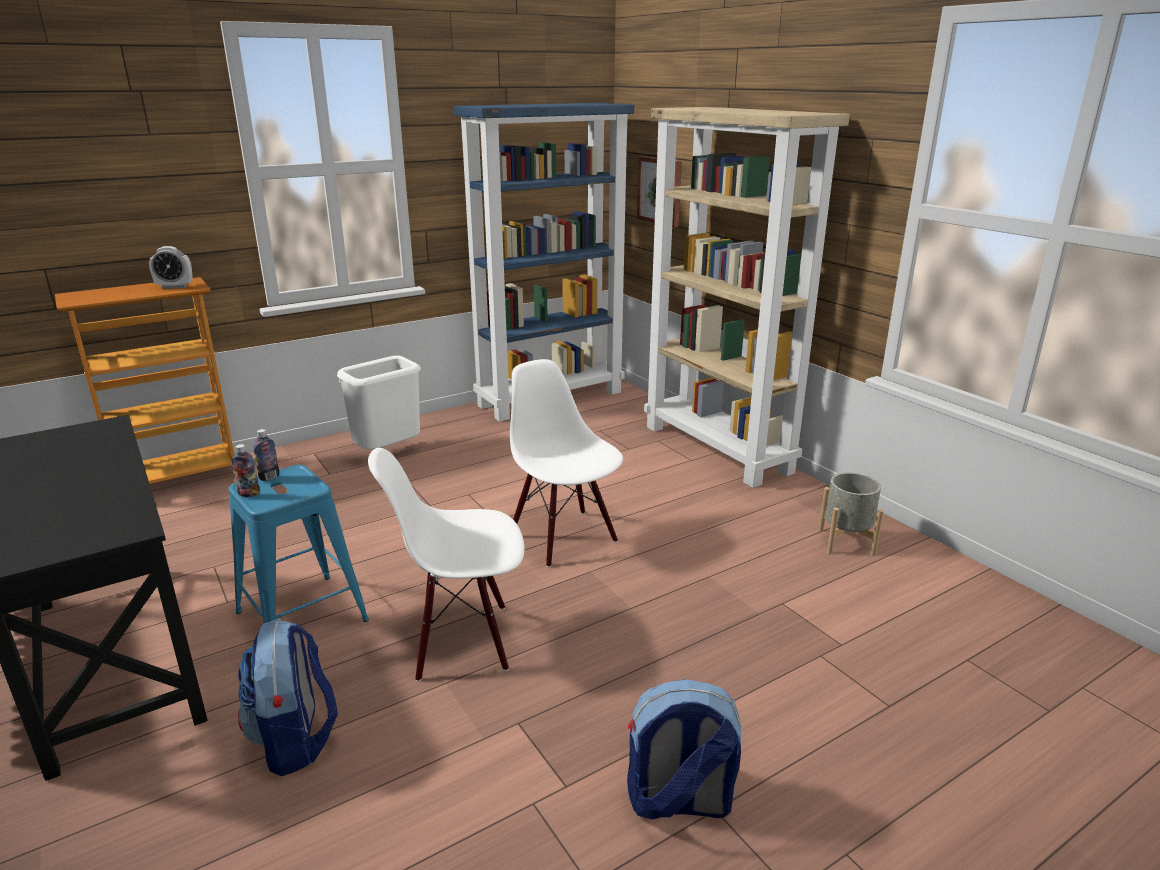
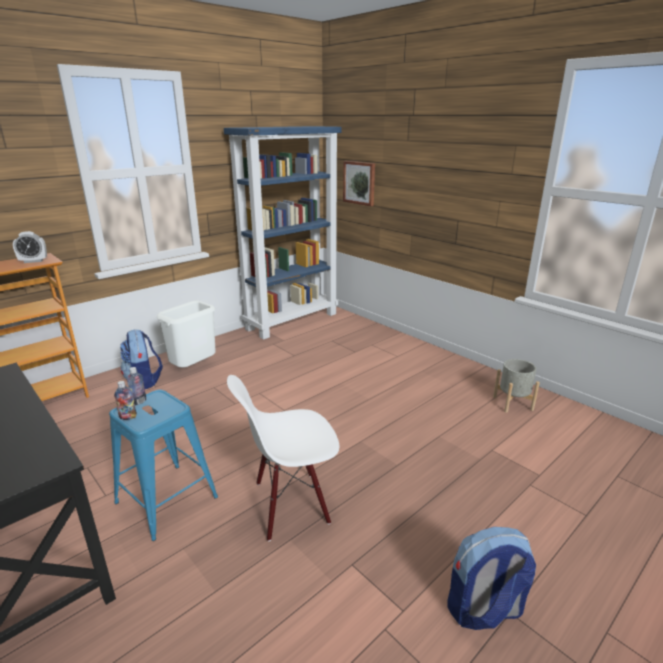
camera: 10 degrees left, 0 degrees up
backpack [238,618,338,776] -> backpack moved to [120,329,163,389]
white chair [510,359,623,568] -> none
beige bookcase [644,107,850,488] -> none

